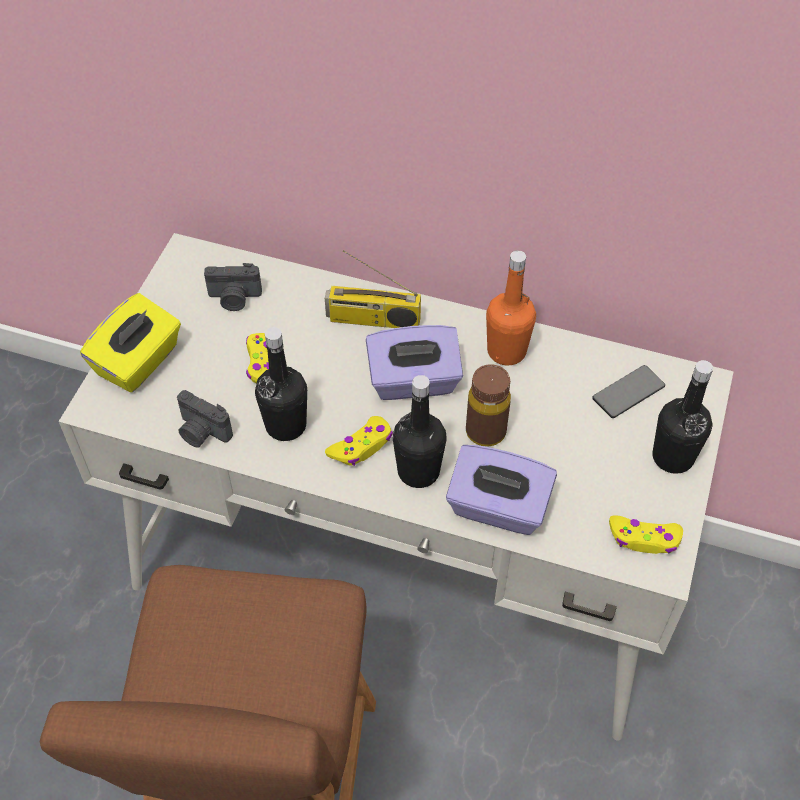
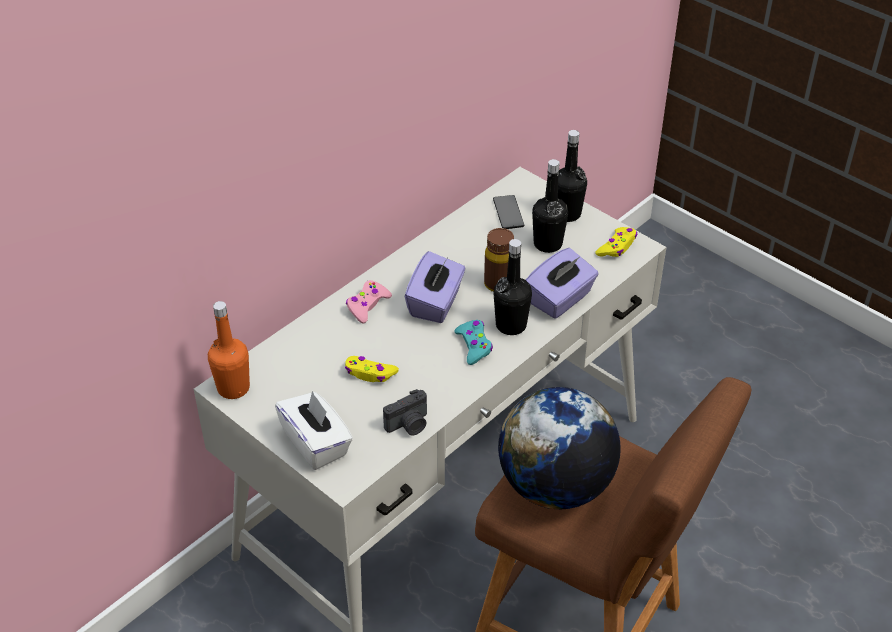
camera: 65 degrees left, 10 degrees down
yellow tissue box [80,293,181,392] -> white tissue box [275,390,353,470]
camera [204,263,262,311] -> none
black bottle [255,327,307,441] -> black bottle moved to [532,159,568,253]
radio [325,250,421,328] -> pink game controller [346,280,392,323]
yellow game controller [325,416,393,466] -> turquoise game controller [454,320,493,365]
orange bottle [486,250,536,366] -> orange bottle moved to [208,301,250,399]
none -> globe [498,387,621,509]

